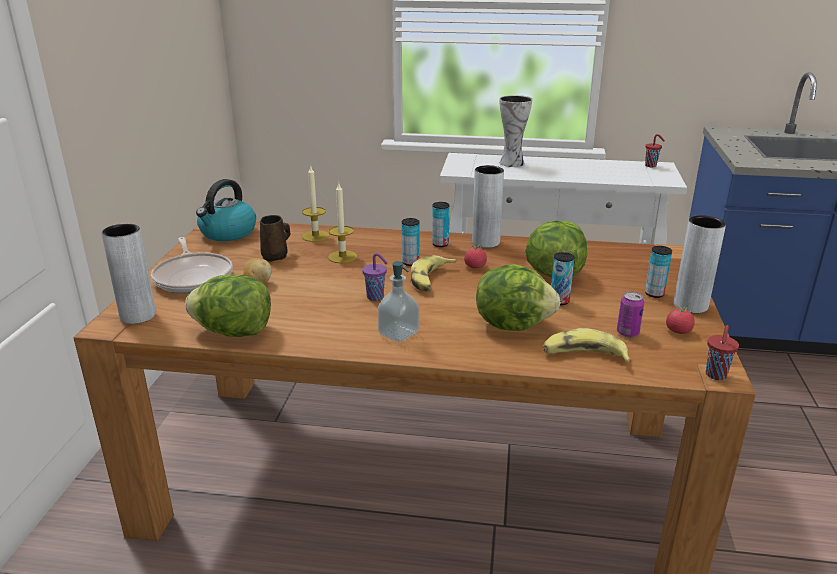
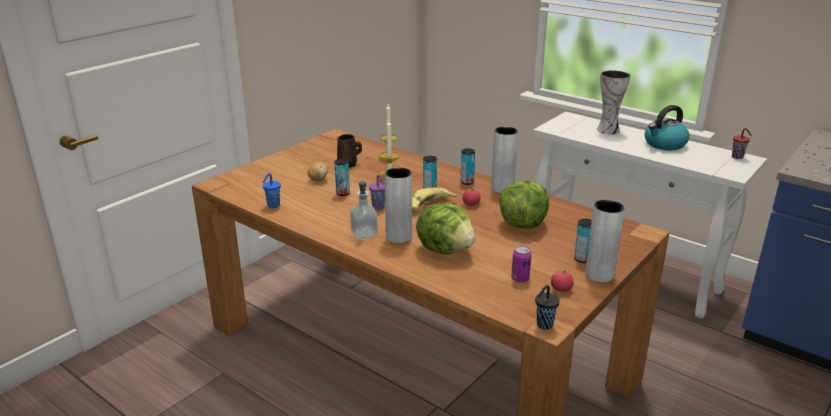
camera: 30 degrees right, 0 degrees up
grey vase [101,223,156,324] -> grey vase moved to [385,167,412,243]
frying pan [151,237,233,293] -> none
lettuce [185,275,271,337] -> blue cup [263,173,281,208]
kettle [196,179,256,241] -> kettle moved to [645,105,689,150]
banana [543,328,631,363] -> none
can [551,252,575,305] -> can moved to [334,159,350,196]
red cup [706,325,739,380] -> black cup [535,285,560,330]

